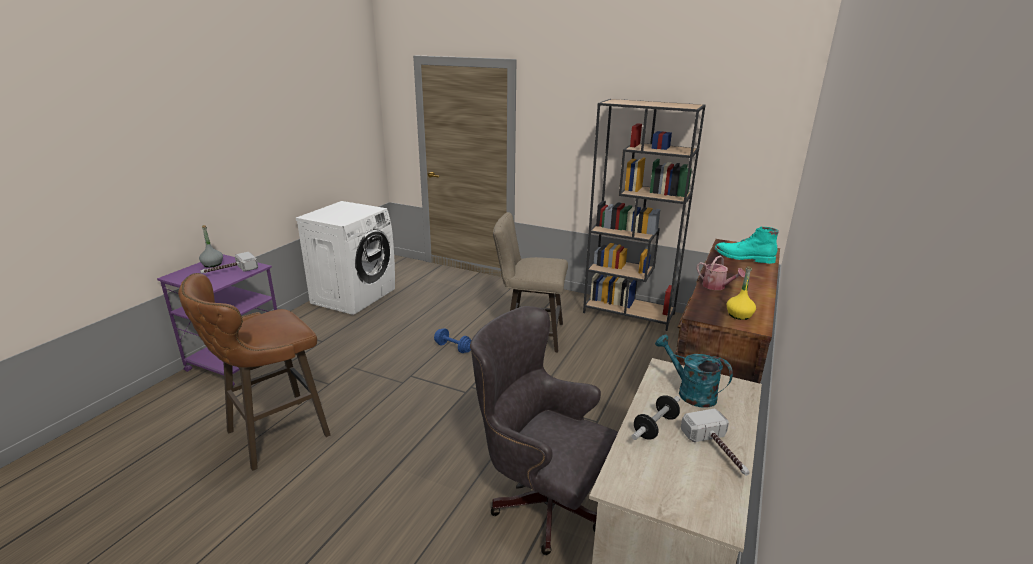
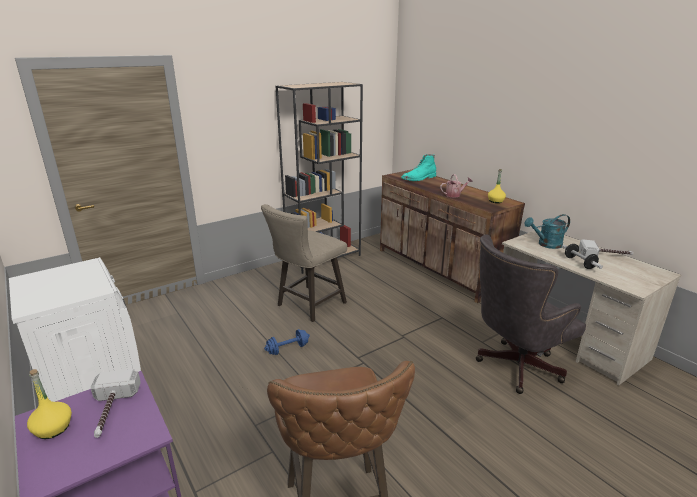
camera: 60 degrees left, 0 degrees up
grey bottle [199,225,223,268] -> yellow bottle [27,369,72,439]

